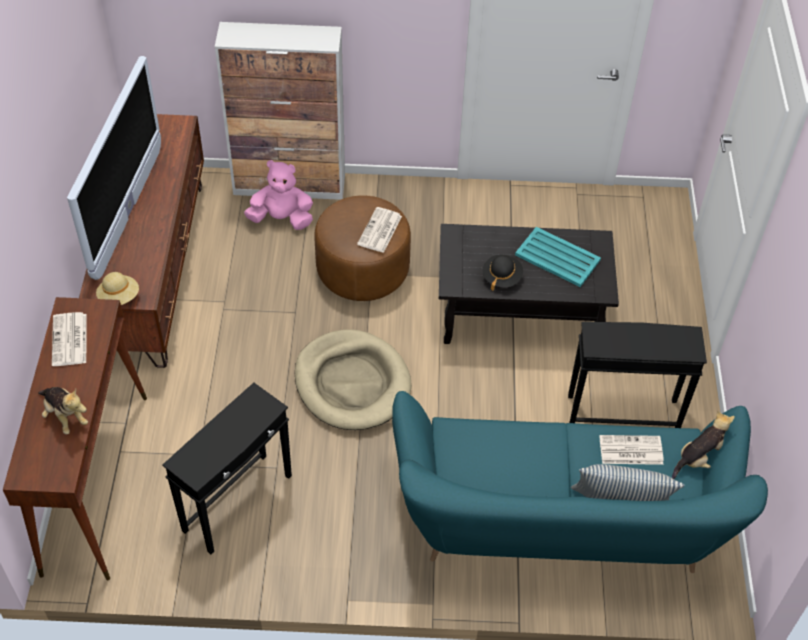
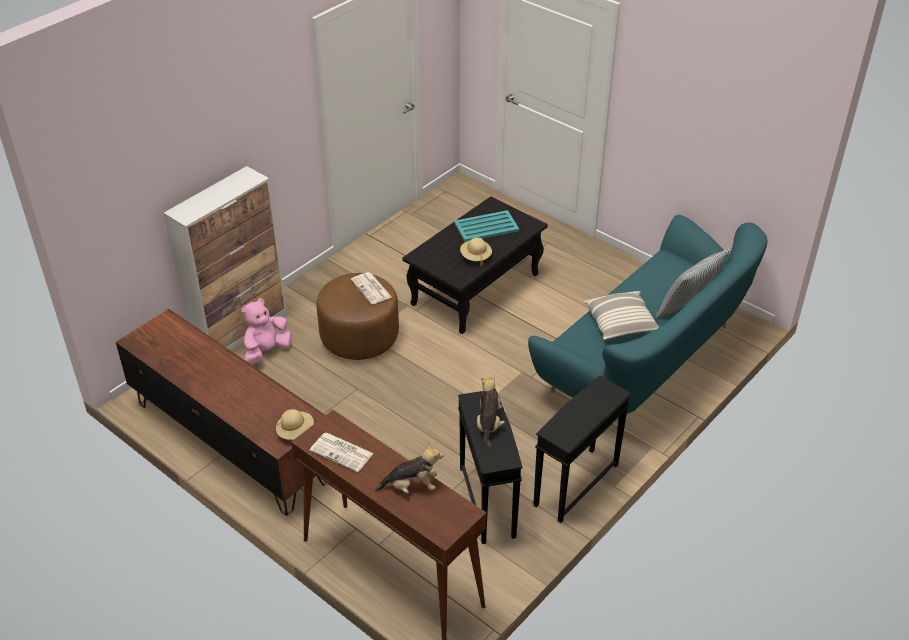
camera: 50 degrees left, 10 degrees down
television [67,56,161,280] -> none
beige dog bed [294,329,412,430] -> none
black hat [483,255,523,291] -> beige hat [460,237,492,266]
black side table [568,322,707,428] -> black side table moved to [533,375,631,523]
newspaper [600,435,664,465] -> none
plush toy [672,411,735,479] -> plush toy moved to [477,373,505,450]
none -> pillow [584,291,659,340]

